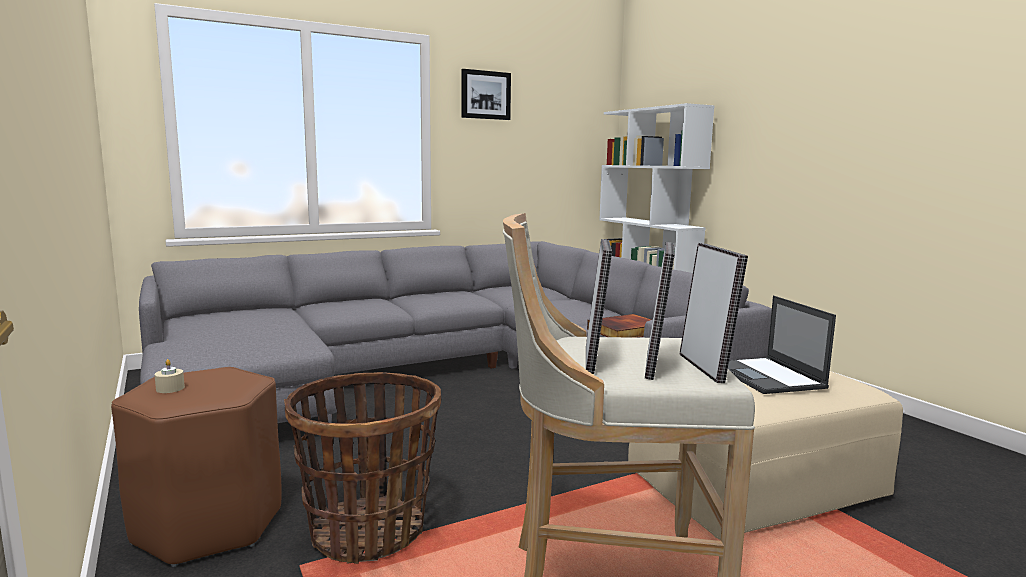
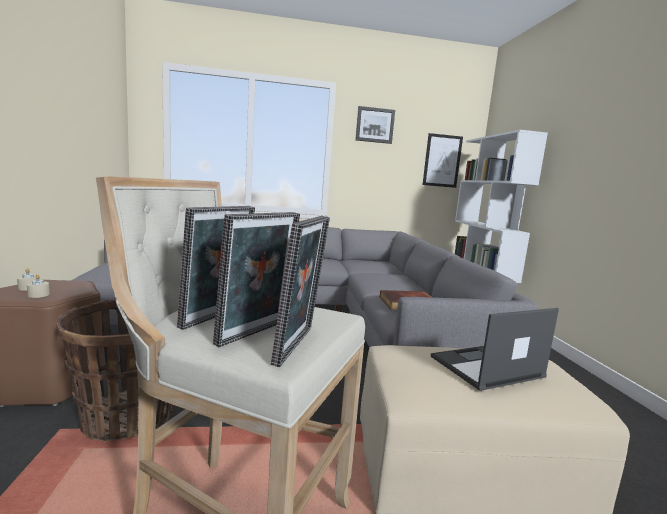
camera: 20 degrees right, 0 degrees up
laptop [728,296,836,394] -> laptop turned 60 degrees clockwise [431,308,559,391]
none -> beige candle [27,274,50,298]
none -> picture [423,133,463,188]

